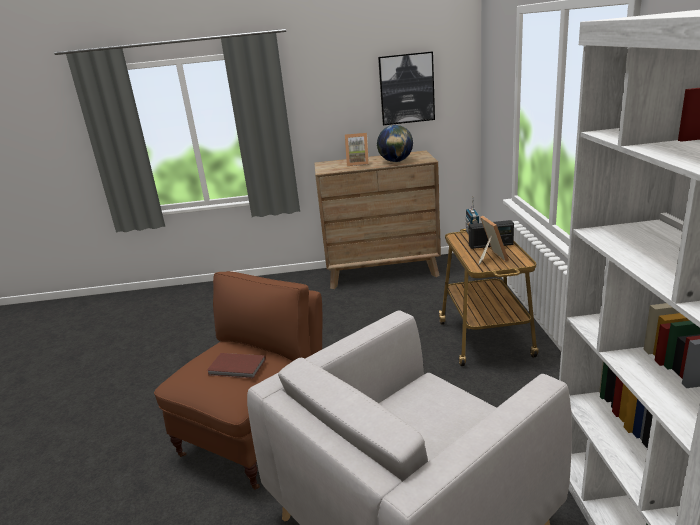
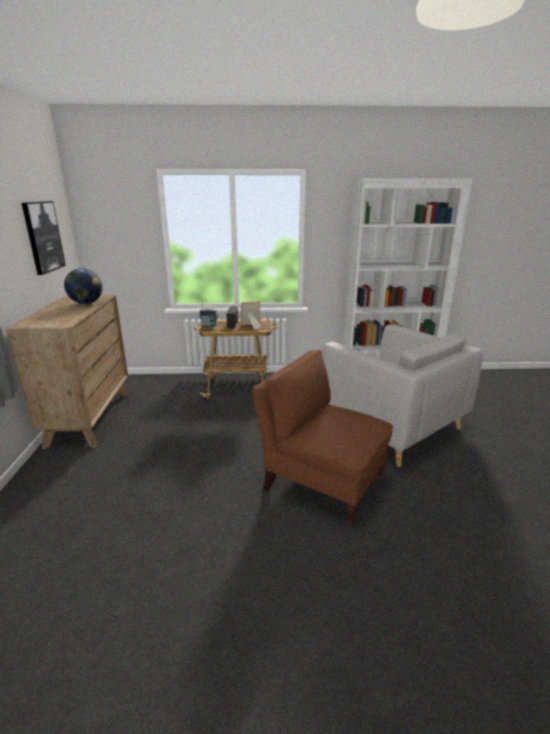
camera: 90 degrees left, 0 degrees up
brown book [207,353,266,378] -> none
picture frame [345,133,369,166] -> none

